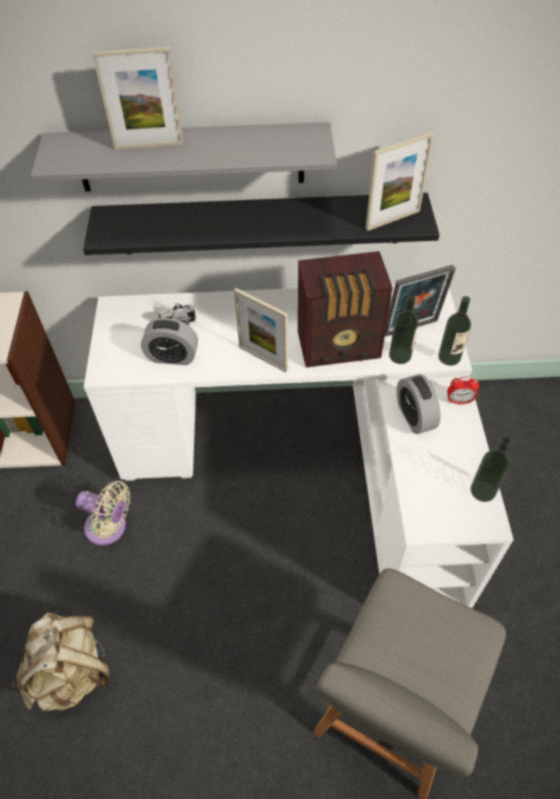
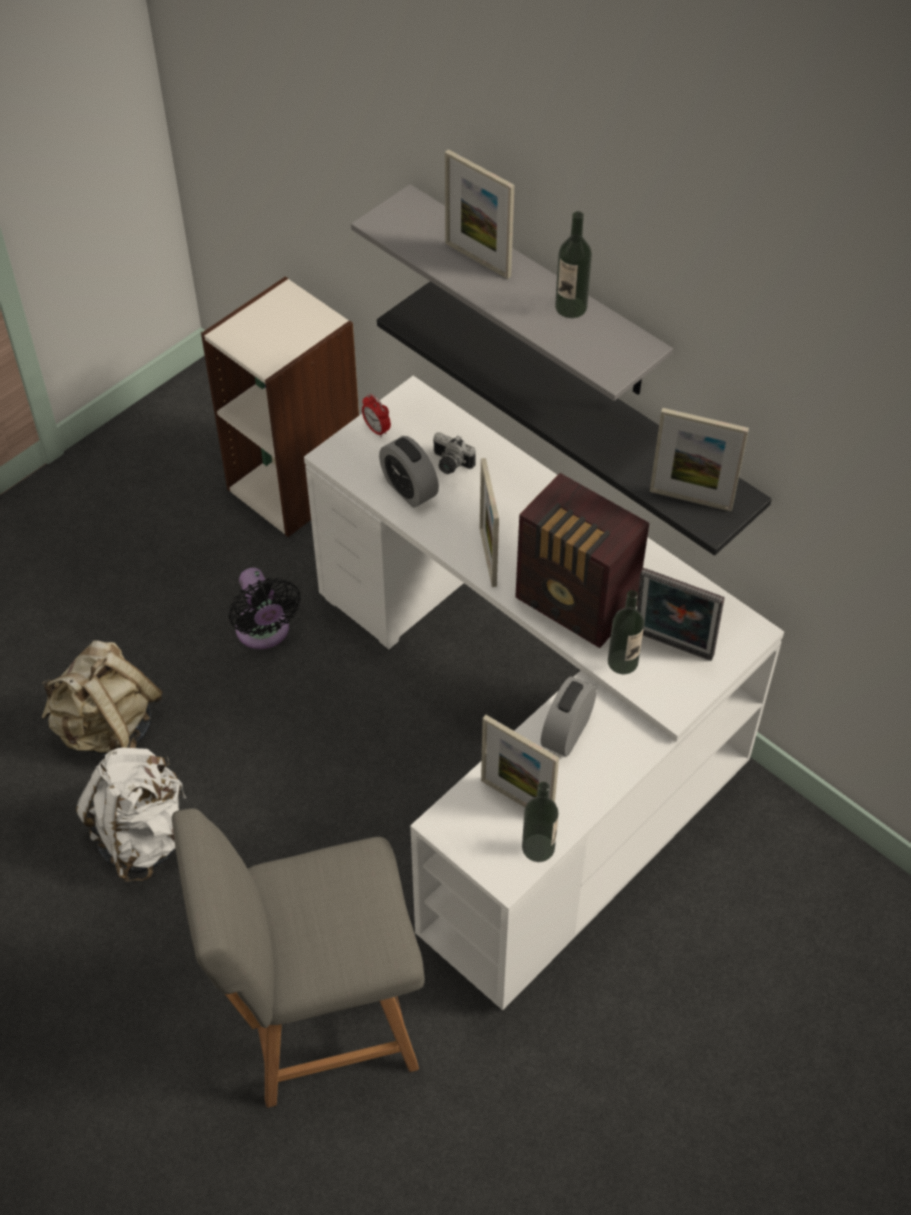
camera: 45 degrees right, 0 degrees up
beige fan [76,481,130,546] -> black fan [228,567,301,649]
bottle [438,296,471,366] -> bottle moved to [555,211,592,318]
alarm clock [447,377,479,404] -> alarm clock moved to [362,394,391,438]
none -> white backpack [76,748,187,882]
none -> picture frame [481,715,559,807]

